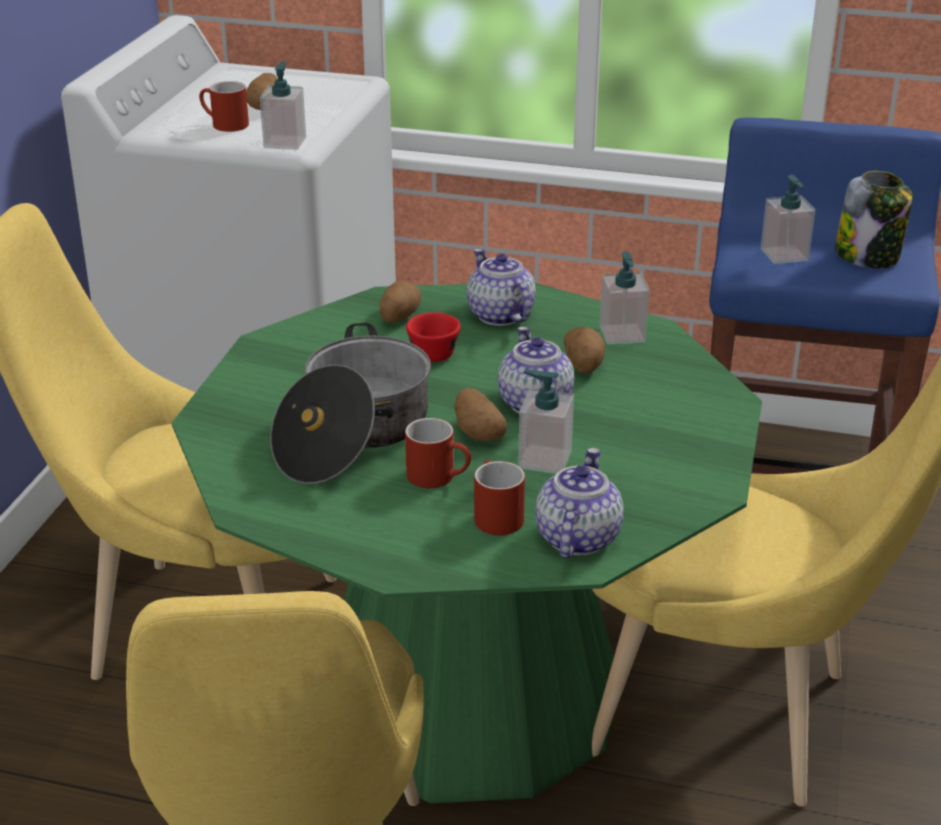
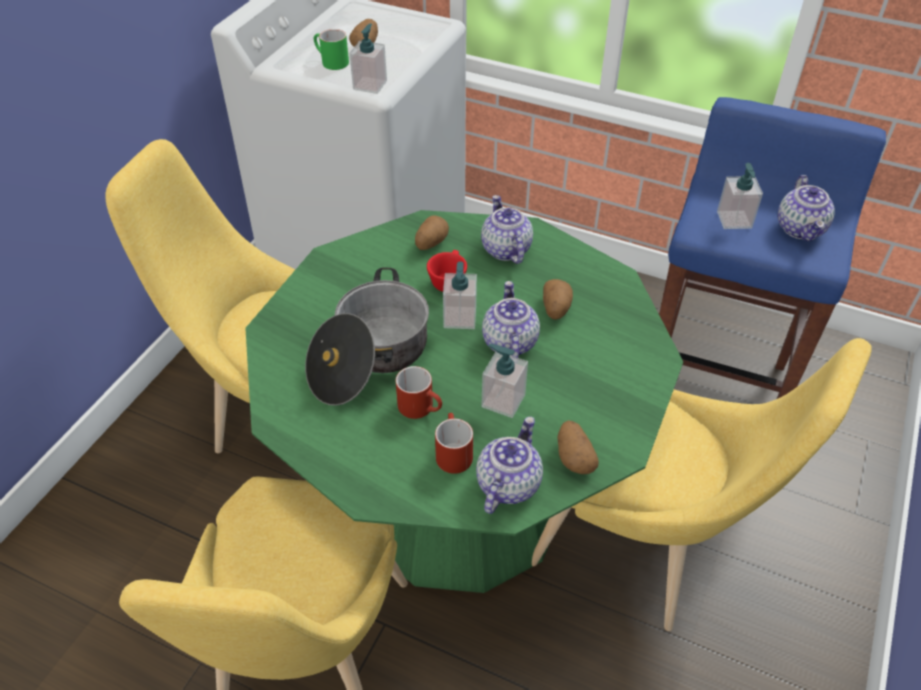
camera: 10 degrees right, 15 degrees up
red mug [199,81,249,132] -> green mug [314,29,349,70]
potato [454,388,507,441] -> potato moved to [557,420,599,474]
soap dispenser [599,251,649,345] -> soap dispenser moved to [443,261,477,329]
jar [835,171,913,269] -> teapot [778,175,835,242]

